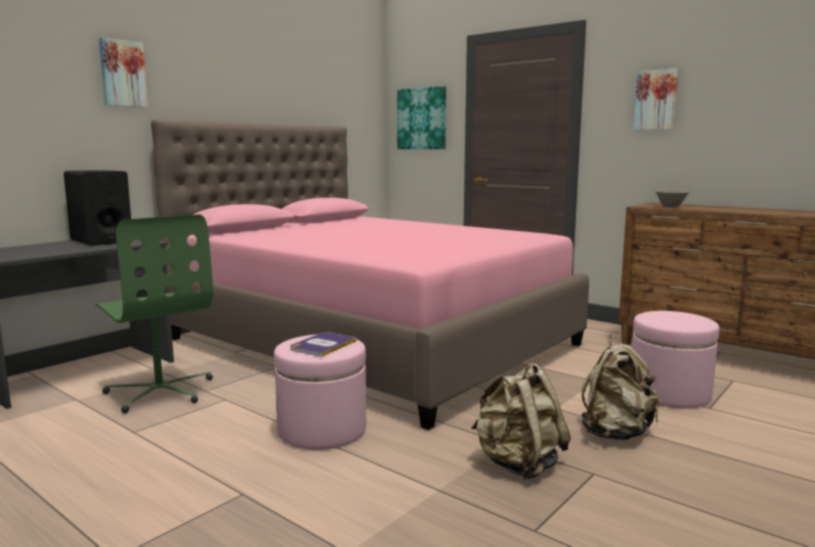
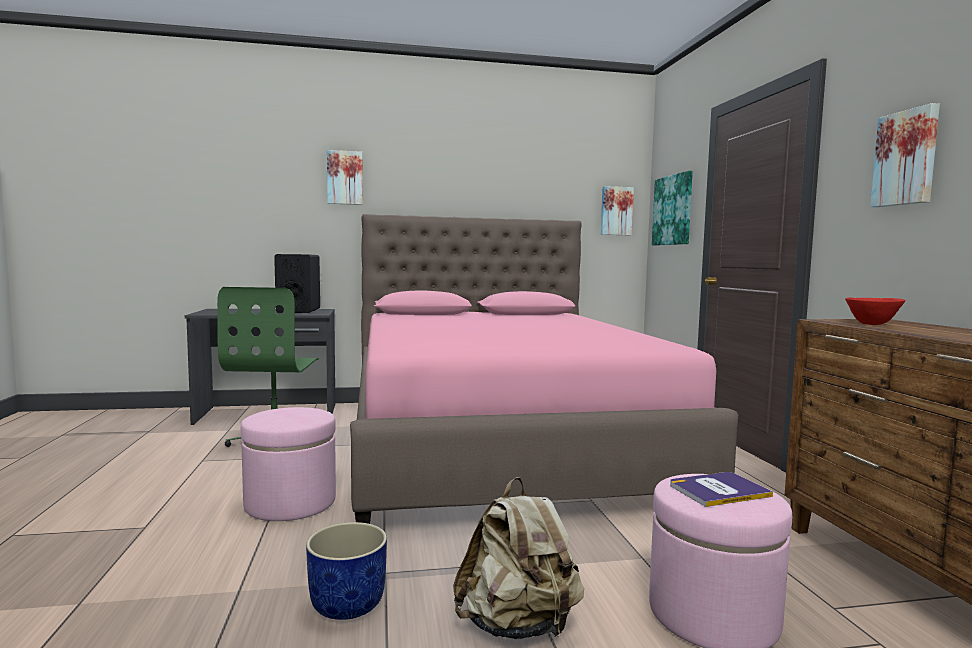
camera: 40 degrees right, 5 degrees down
book [290,332,357,357] -> book moved to [670,472,773,507]
beige backpack [471,363,571,480] -> blue planter [306,522,387,620]
grey bowl [655,190,689,207] -> red bowl [845,297,906,325]
none -> picture [601,186,634,235]

